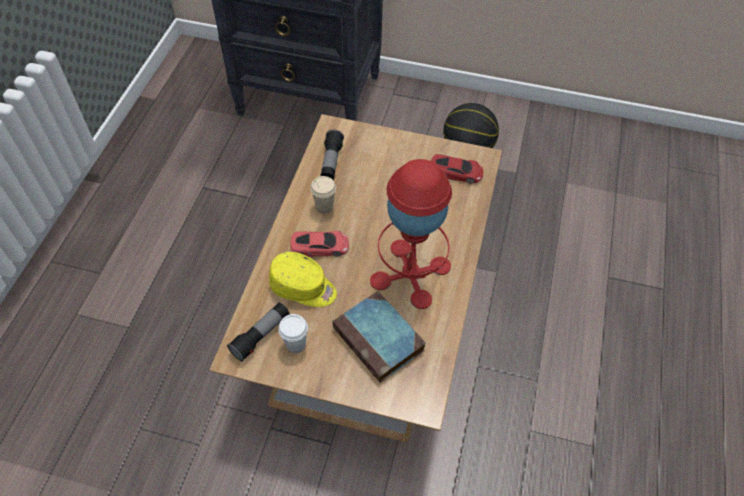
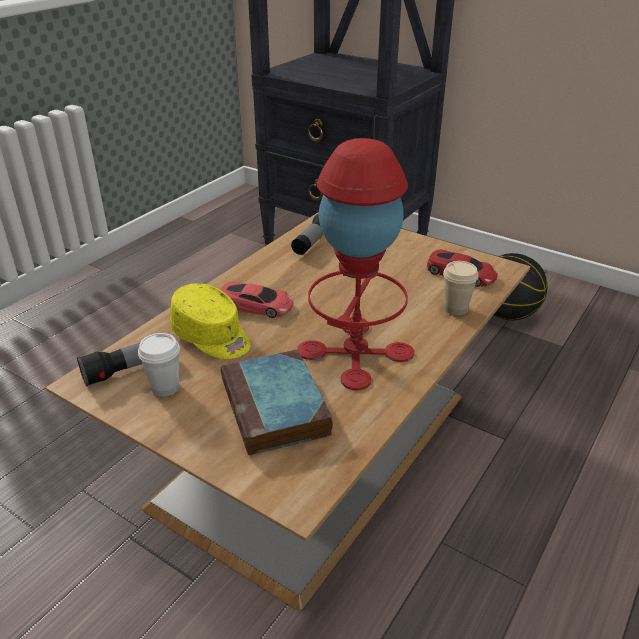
camera: 20 degrees right, 20 degrees down
beige cup [310,176,336,214] -> beige cup moved to [443,261,479,315]

